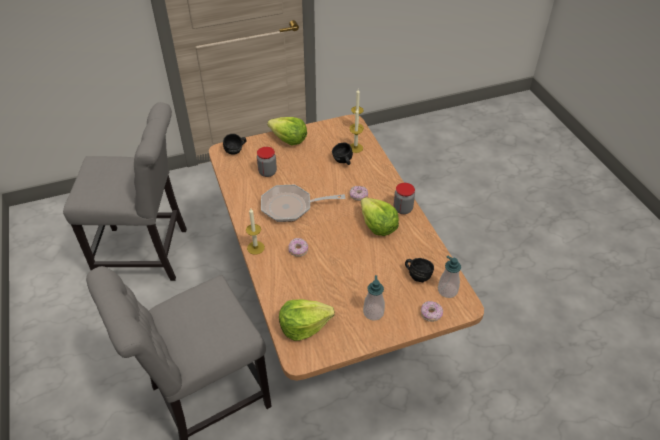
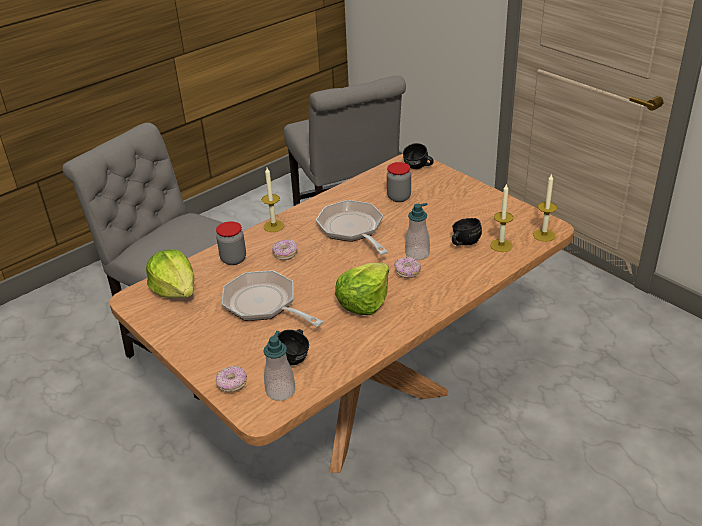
camera: 70 degrees right, 10 degrees down
lettuce [267,117,307,146] -> none
soap dispenser [363,275,385,320] -> soap dispenser moved to [405,203,430,260]
jar [394,183,415,214] -> jar moved to [216,221,246,265]
none -> frying pan [222,270,323,327]

